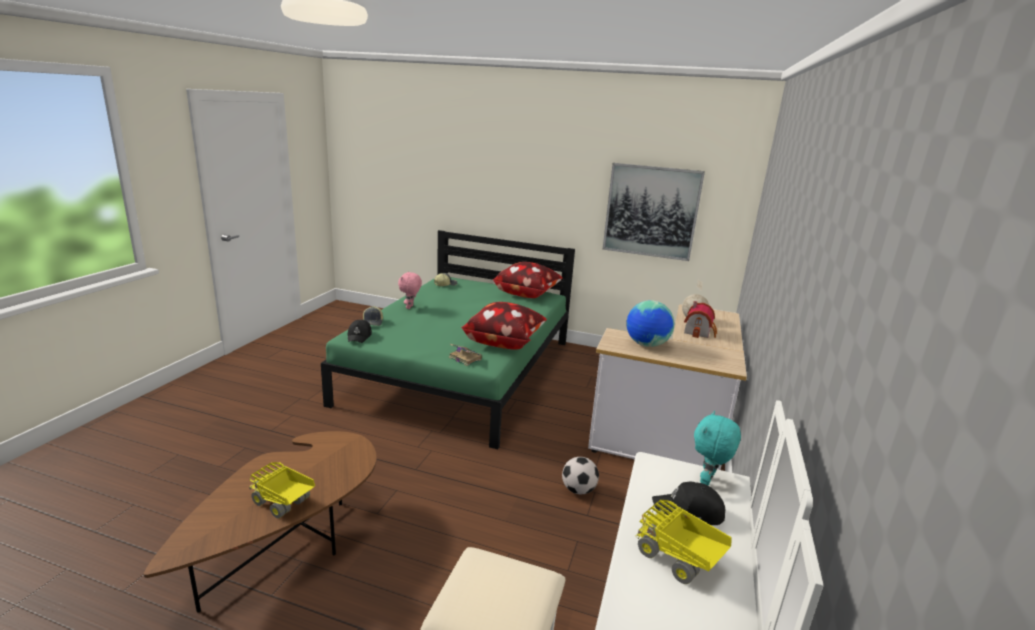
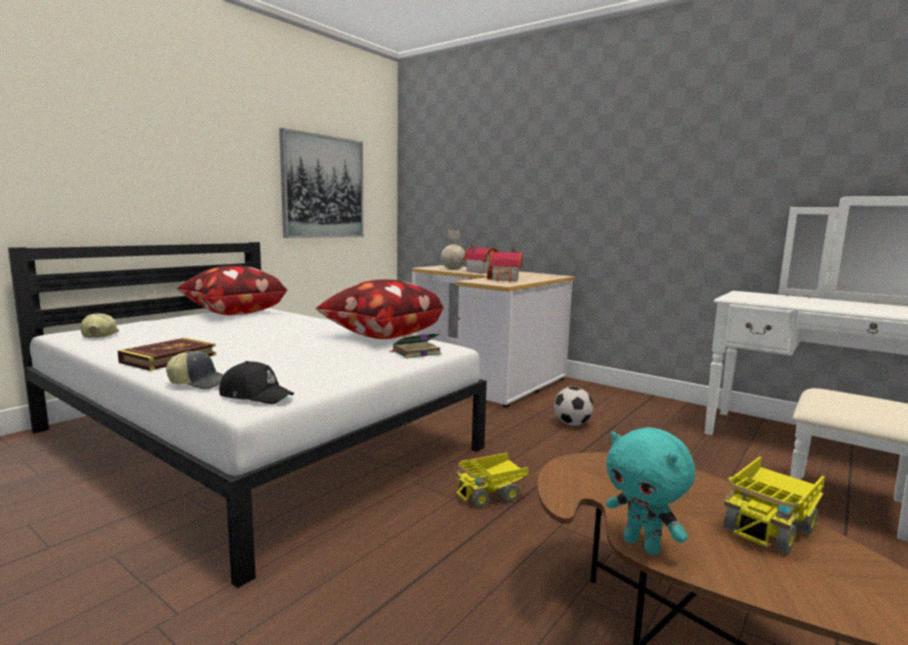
camera: 70 degrees left, 10 degrees down
green bed [321,230,575,449] -> white bed [8,242,487,588]
pink plush toy [398,272,422,309] -> book [118,338,216,371]
globe [626,300,674,347] -> toy house [487,249,522,282]
toy truck [636,500,731,584] -> toy truck moved to [456,453,529,508]
black cap [652,482,725,525] -> none
turquoise plush toy [694,411,741,486] -> turquoise plush toy moved to [606,427,695,555]

